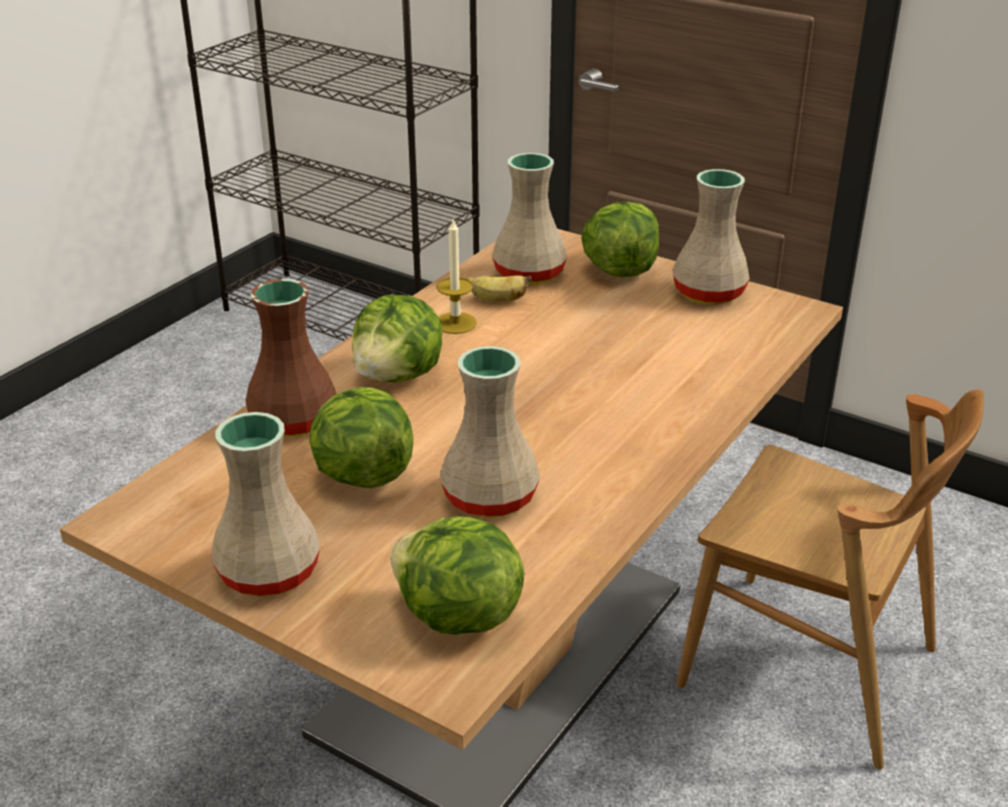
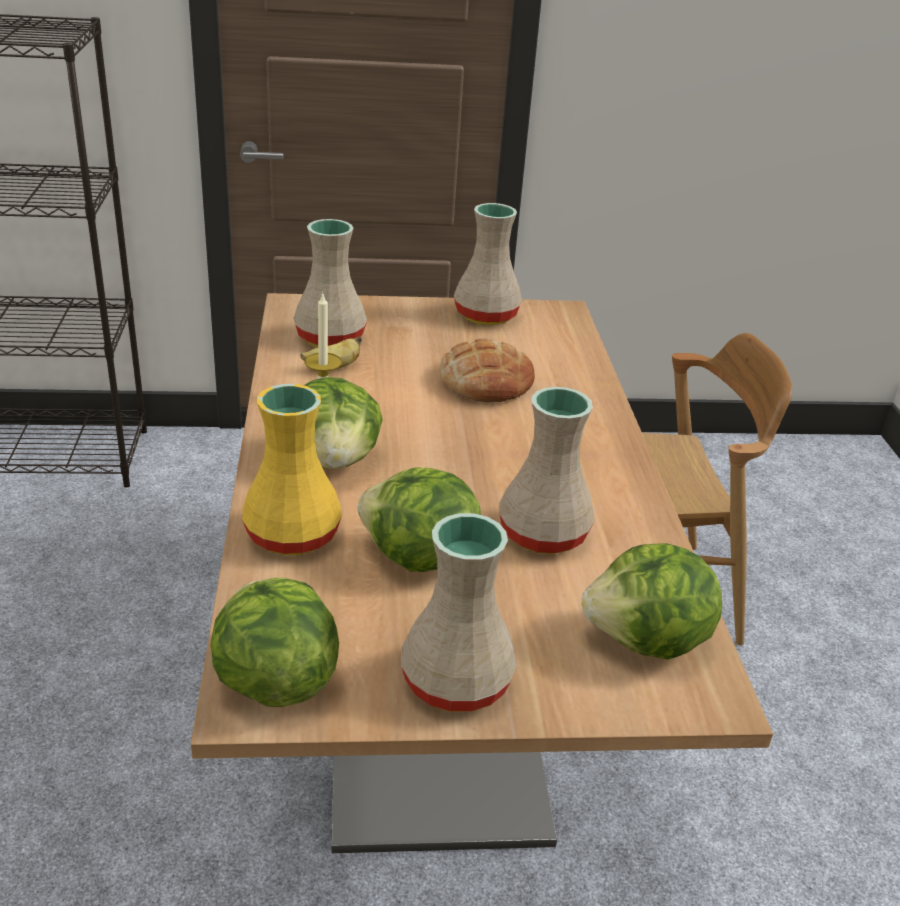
camera: 40 degrees left, 0 degrees up
brown vase [245,279,336,437] -> yellow vase [242,384,342,555]
lettuce [581,201,659,277] -> lettuce moved to [211,578,339,707]
none -> bread [439,338,535,402]

